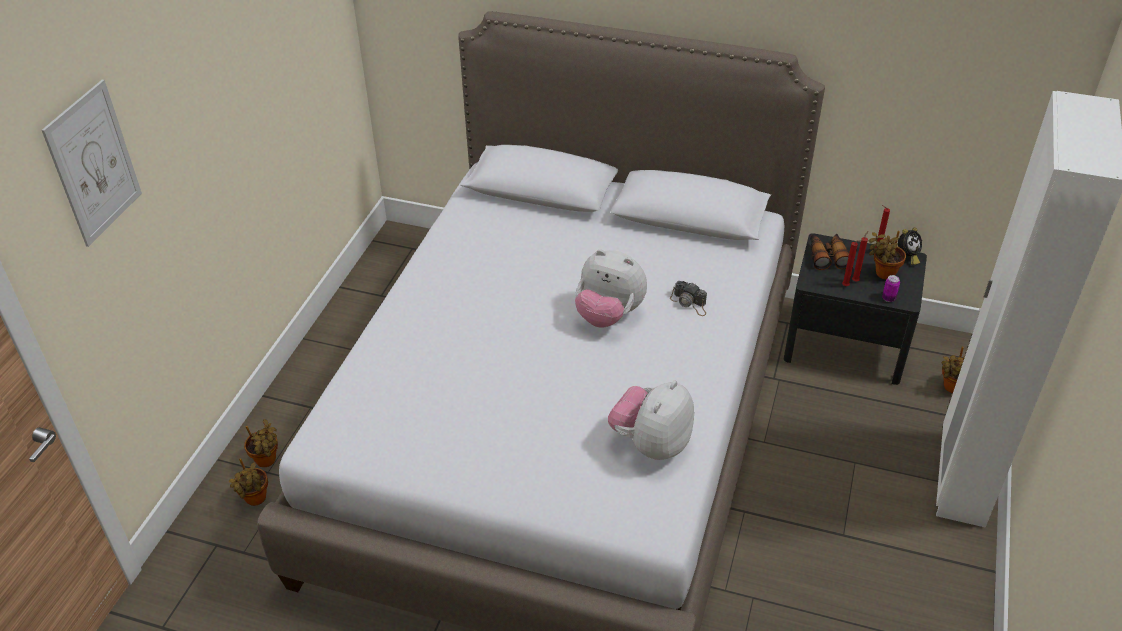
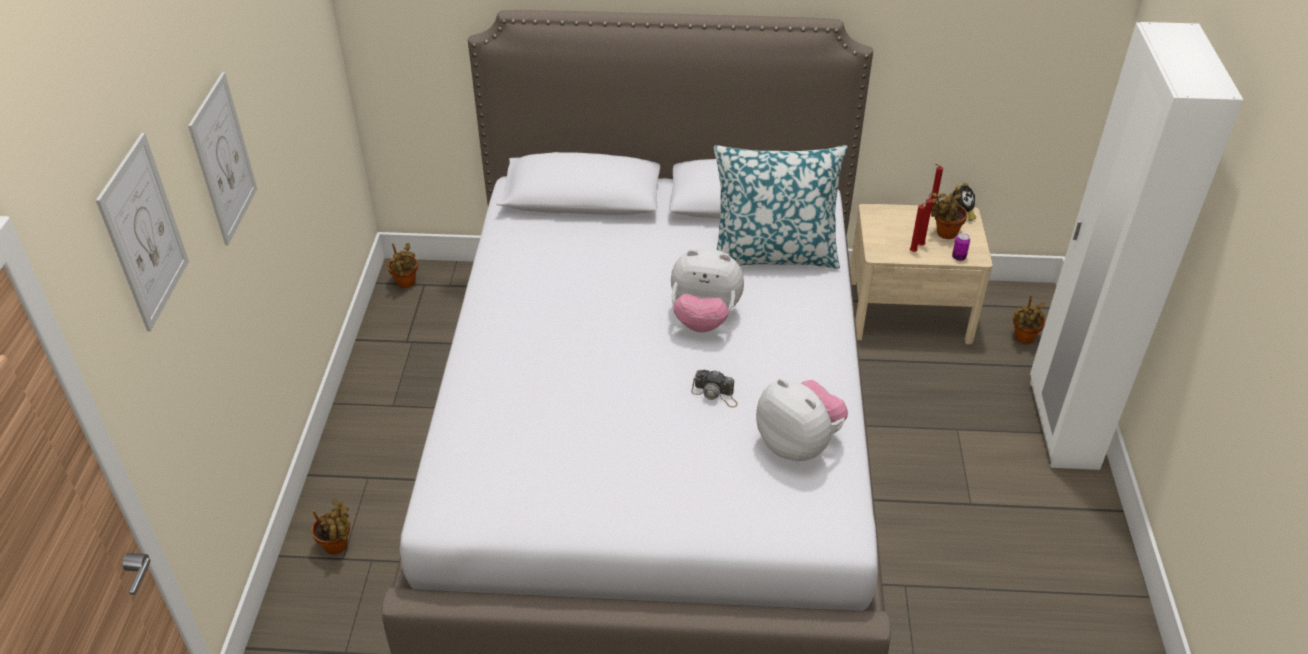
camera: 15 degrees left, 0 degrees up
potted plant [229,458,268,506] -> potted plant moved to [388,243,418,288]
plush toy [608,381,694,460] -> plush toy turned 120 degrees clockwise [756,378,848,461]
camera [670,281,707,316] -> camera moved to [691,370,738,407]
black nightstand [784,233,927,385] -> beige nightstand [850,204,993,345]
binoculars [810,234,849,270] -> none
none -> picture [188,72,257,245]
none -> pillow [714,145,848,269]

